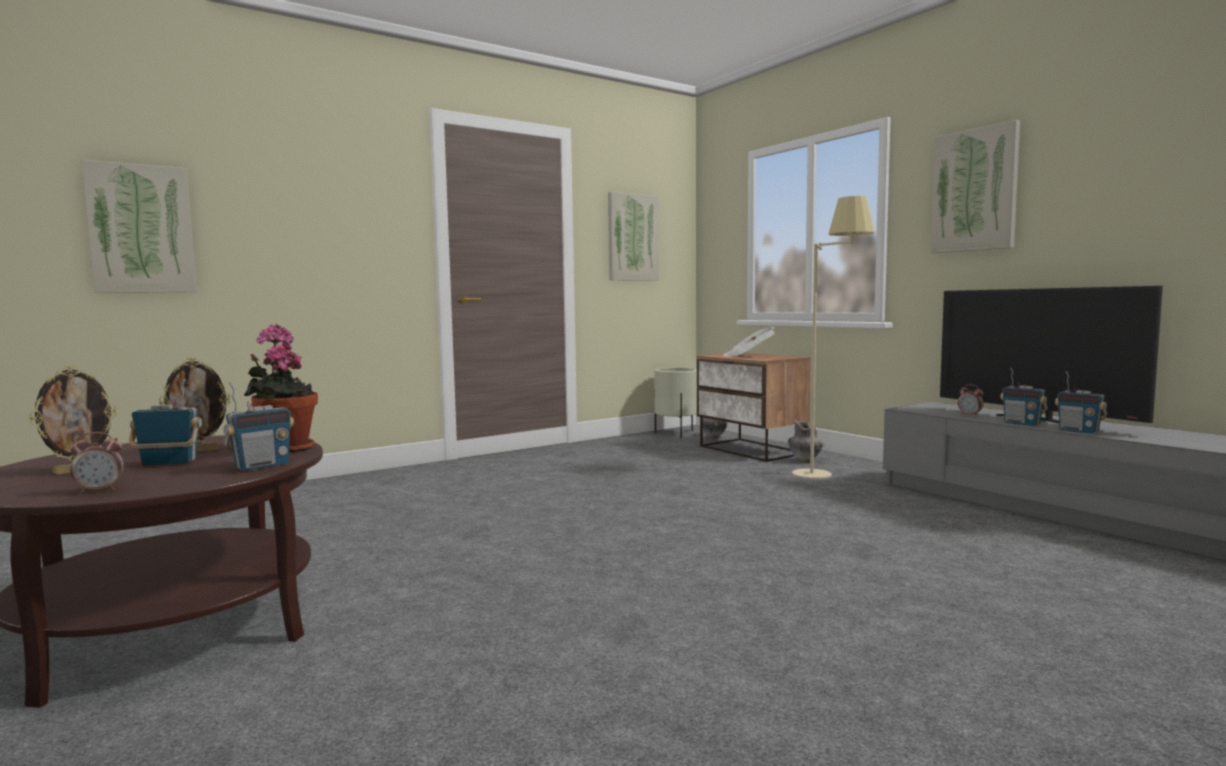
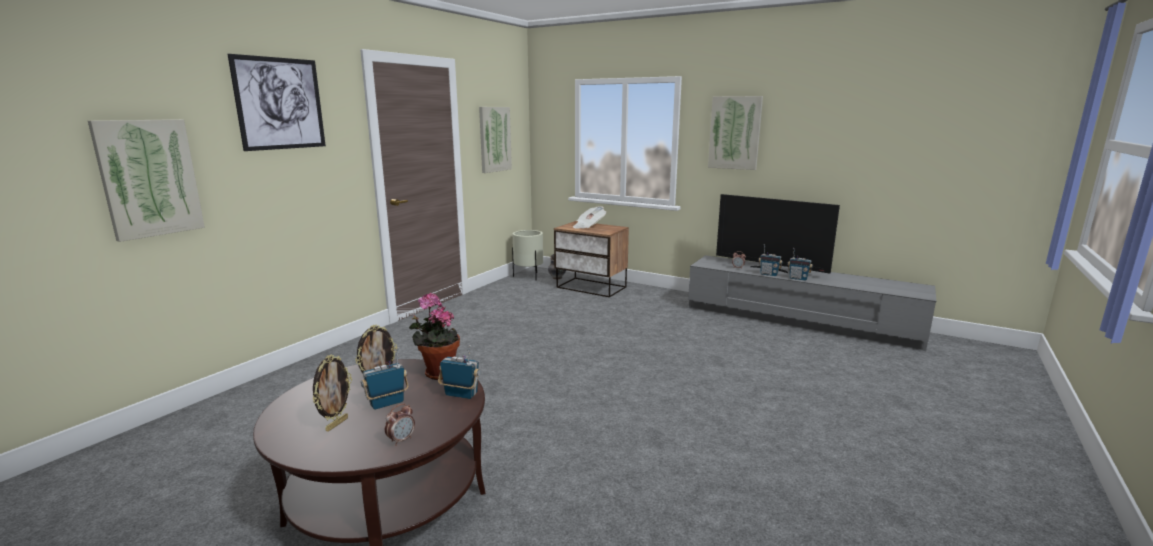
camera: 25 degrees left, 10 degrees up
radio [223,382,294,471] -> radio turned 90 degrees counterclockwise [438,345,481,399]
grey vase [788,420,826,463] -> none
beige floor lamp [792,196,875,479] -> none
none -> picture [228,54,326,151]

